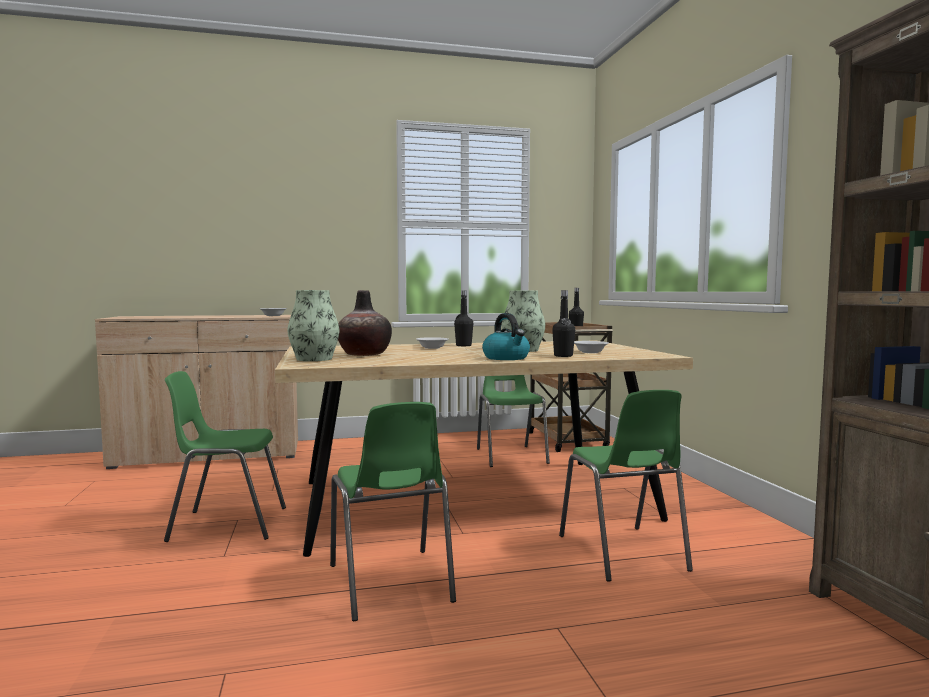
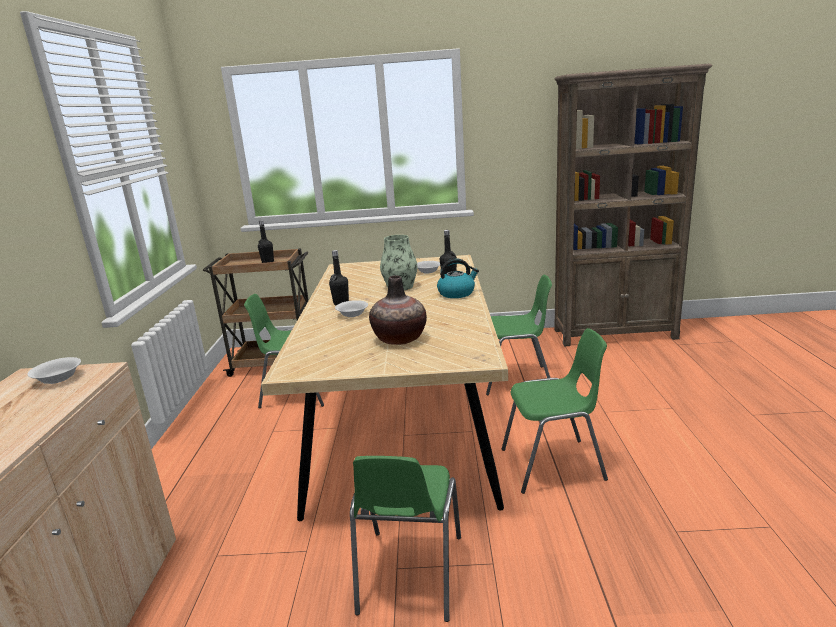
camera: 75 degrees left, 15 degrees up
vase [287,290,340,361] -> none

